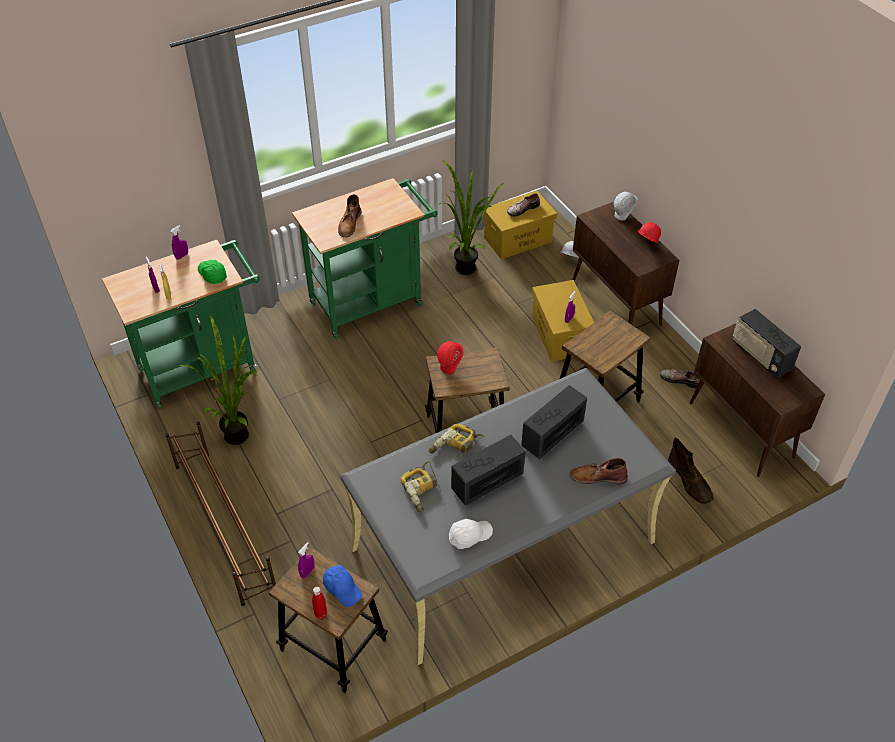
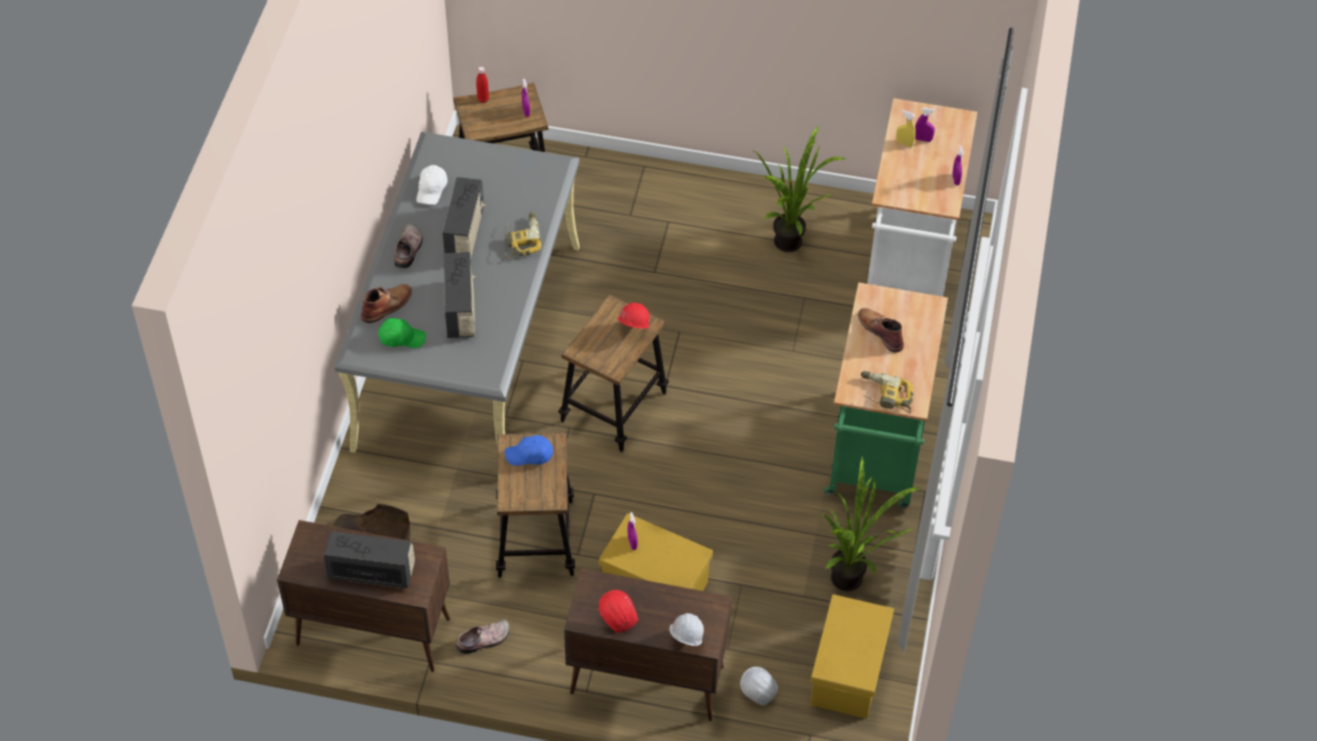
camera: 130 degrees right, 5 degrees up
green cart [102,240,260,409] -> white cart [867,98,977,297]
brown shoe rack [166,421,276,606] -> none
green cap [198,260,227,284] -> green cap moved to [378,318,426,348]
blue cap [323,565,362,607] -> blue cap moved to [505,435,553,466]
power drill [401,461,441,513] -> power drill moved to [861,371,913,413]
shoe [507,194,540,217] -> shoe moved to [395,224,423,268]

